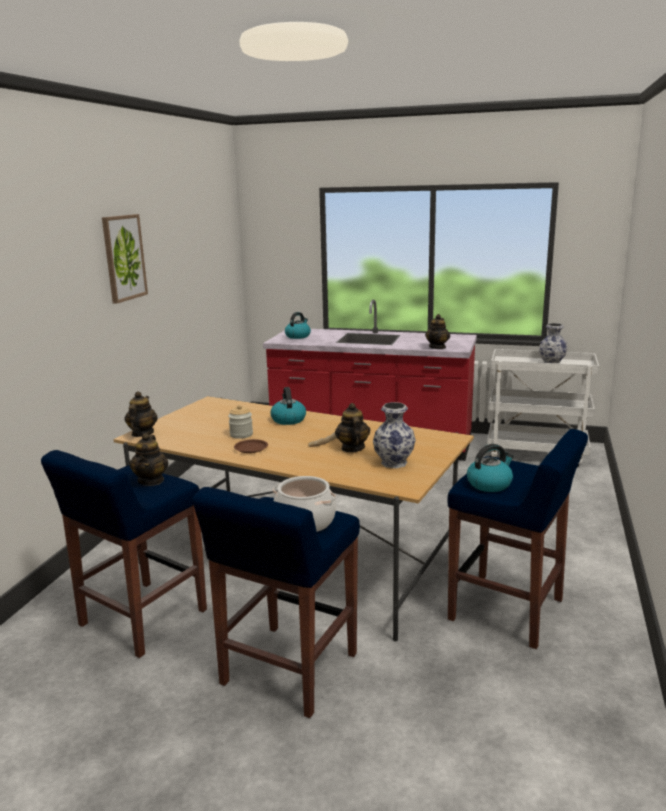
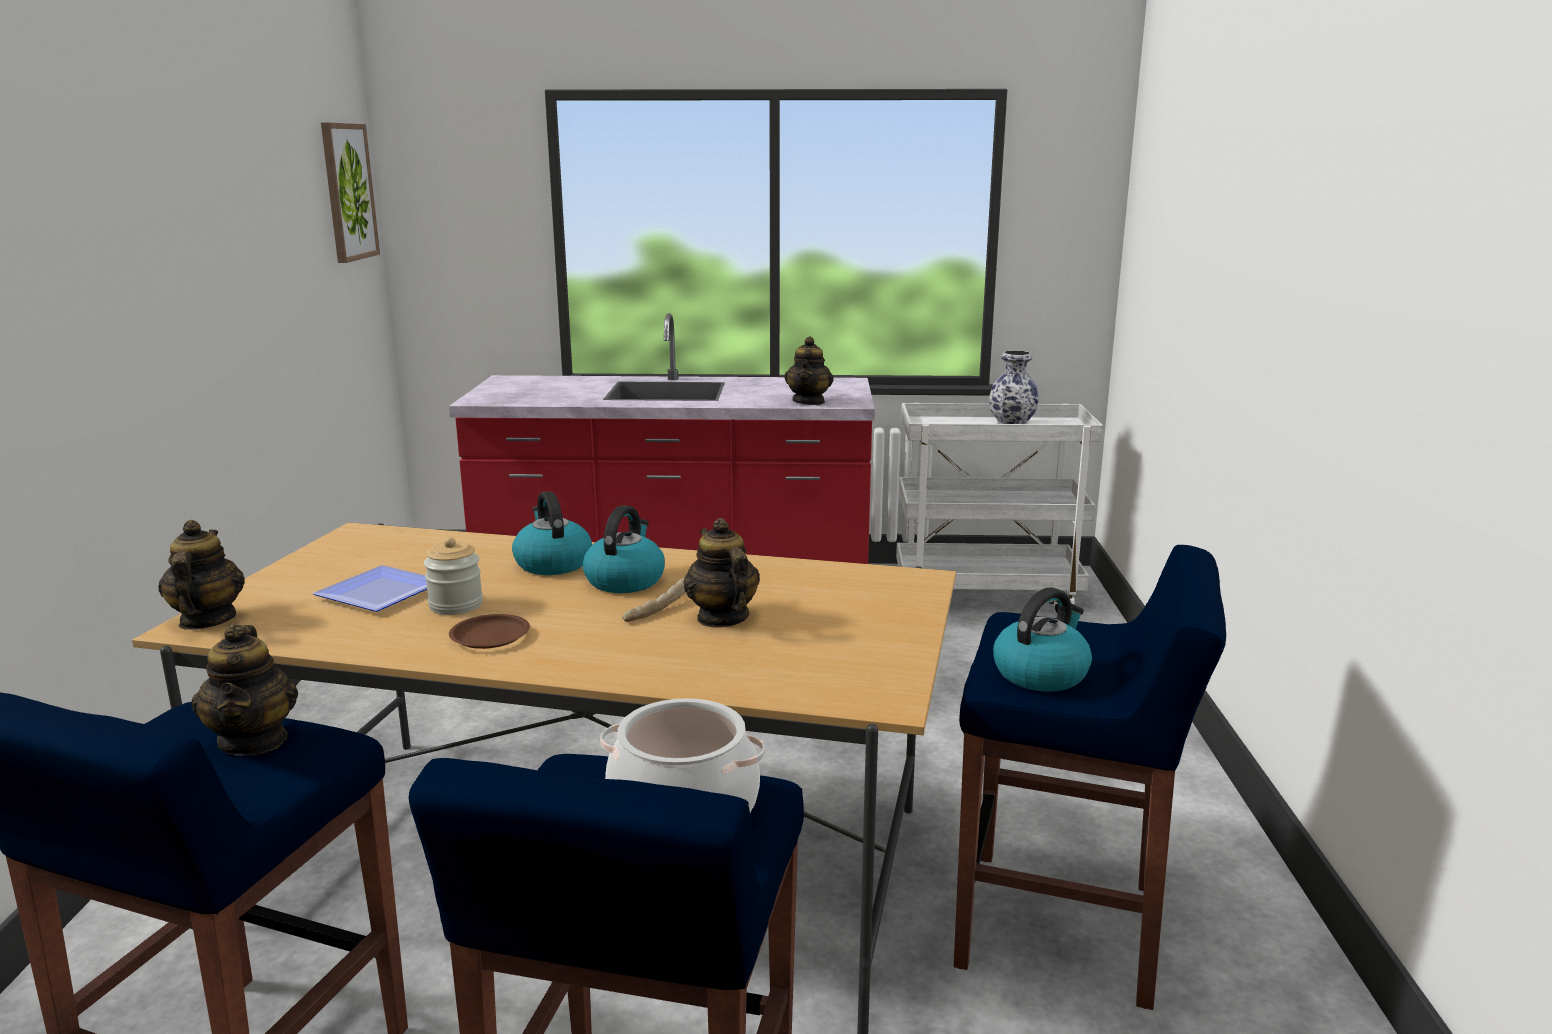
camera: 15 degrees left, 0 degrees up
picture [102,214,148,304] -> picture moved to [321,123,380,263]
kettle [285,312,311,339] -> kettle moved to [583,506,665,593]
vase [373,402,416,468] -> none
none -> plate [313,565,427,612]

